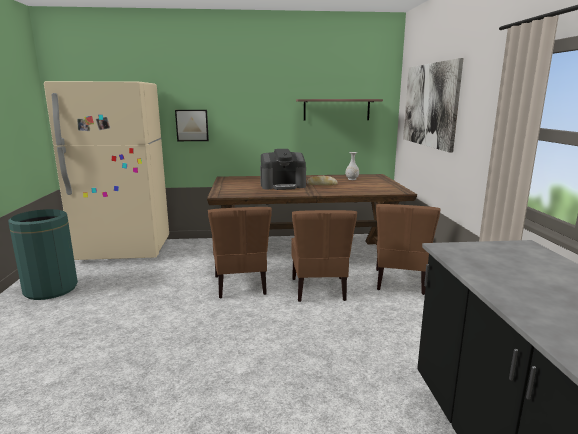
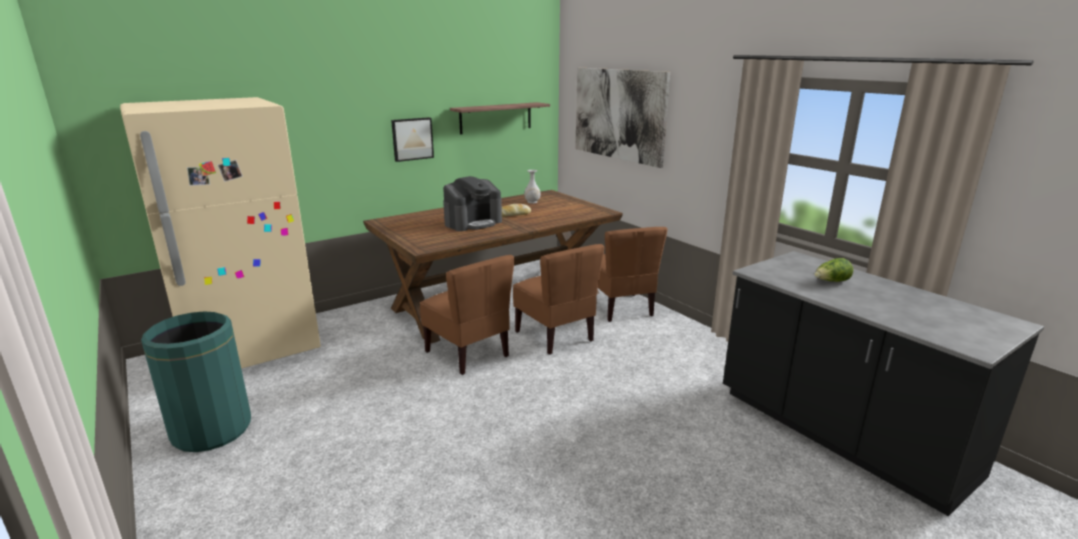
camera: 30 degrees left, 5 degrees up
picture [175,110,209,141] -> picture moved to [391,117,434,162]
none -> lettuce [814,258,853,282]

